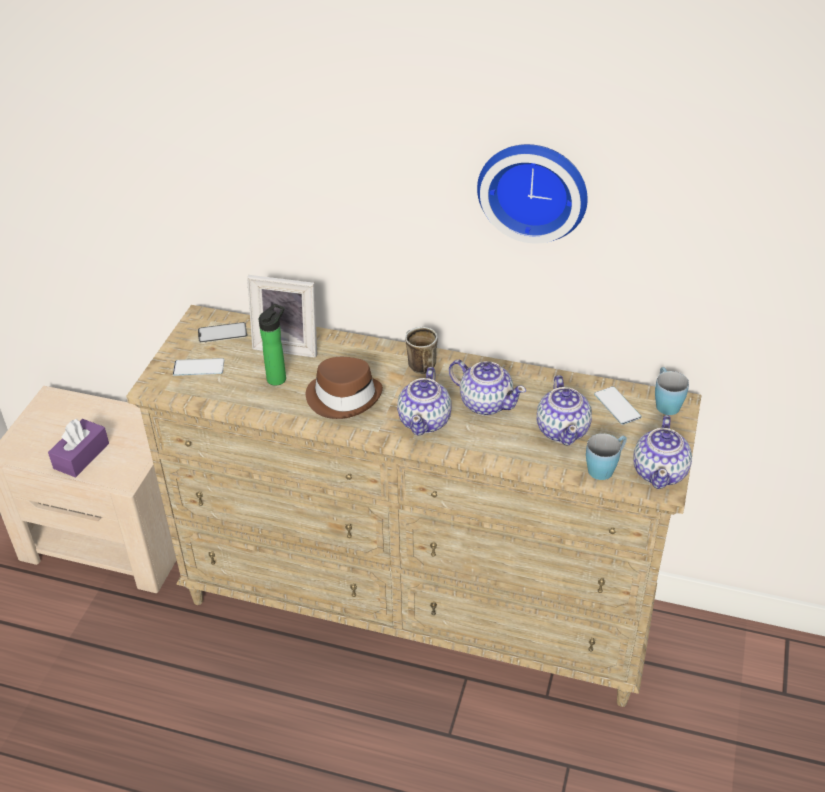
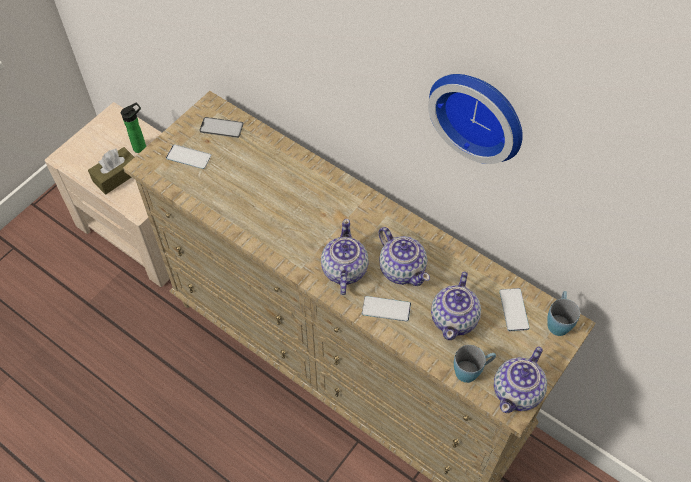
camera: 20 degrees right, 15 degrees up
purple tissue box [48,419,109,477] -> brown tissue box [88,147,134,195]
picture frame [247,275,317,358] -> none
bottle [259,304,286,386] -> bottle moved to [120,102,146,153]
brown hat [306,357,383,419] -> none
teapot [397,367,452,436] -> teapot turned 150 degrees clockwise [321,219,369,295]
mug [405,327,438,374] -> none
none -> phone [362,296,411,322]

